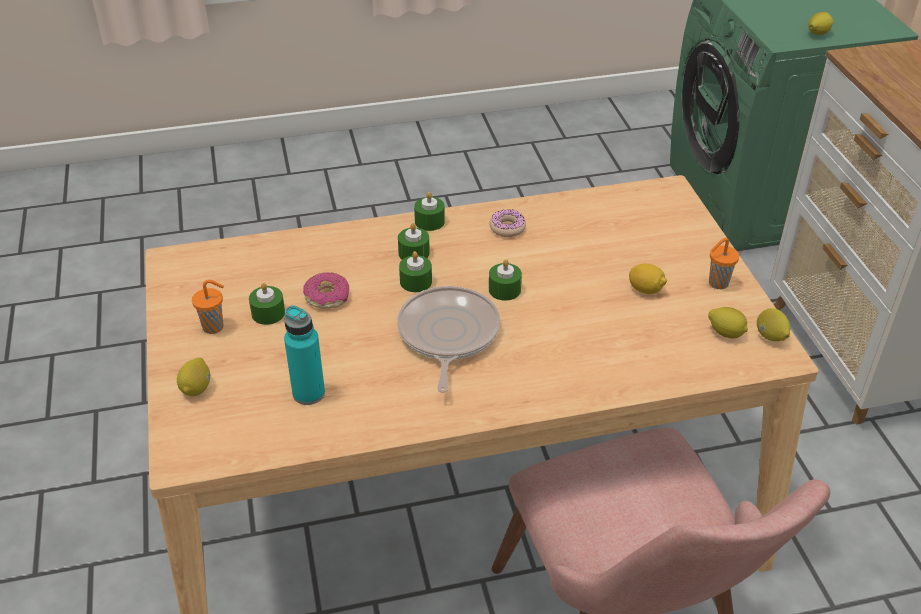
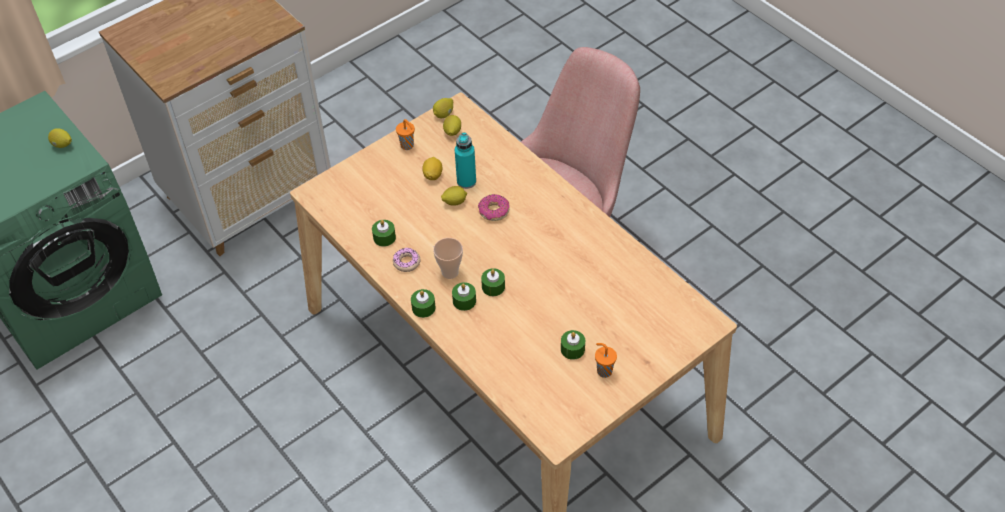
camera: 115 degrees left, 10 degrees up
lemon [177,358,210,396] -> lemon moved to [441,186,467,206]
turquoise bottle [284,305,325,405] -> turquoise bottle moved to [455,132,476,189]
donut [303,272,349,309] -> donut moved to [478,194,510,221]
frying pan [397,286,500,393] -> none
green candle [489,259,522,301] -> green candle moved to [372,220,396,247]
none -> cup [433,238,463,279]

